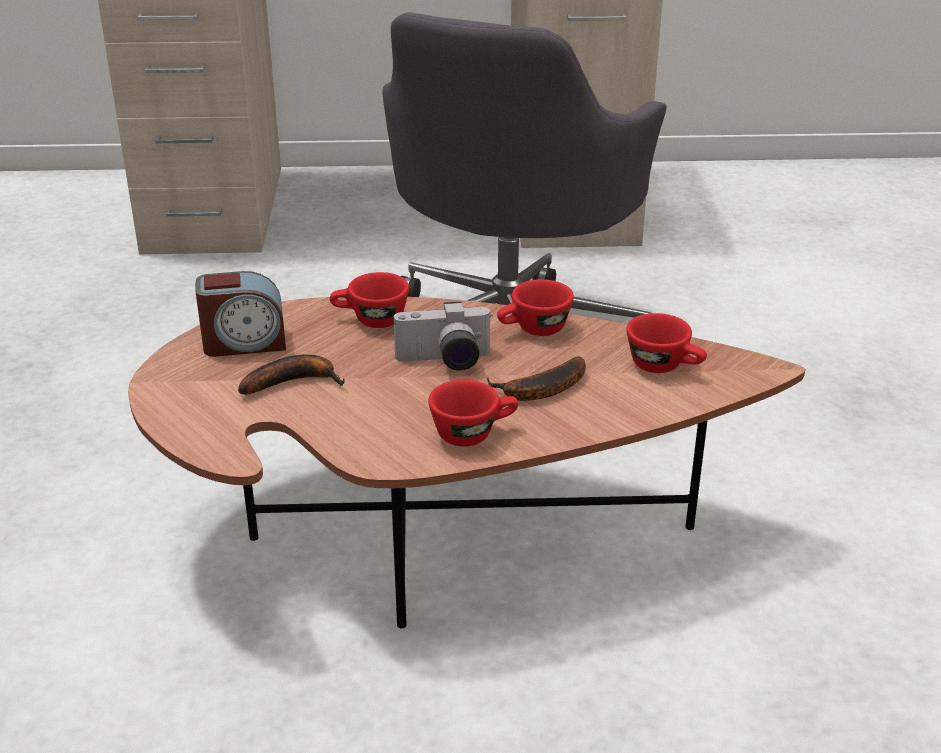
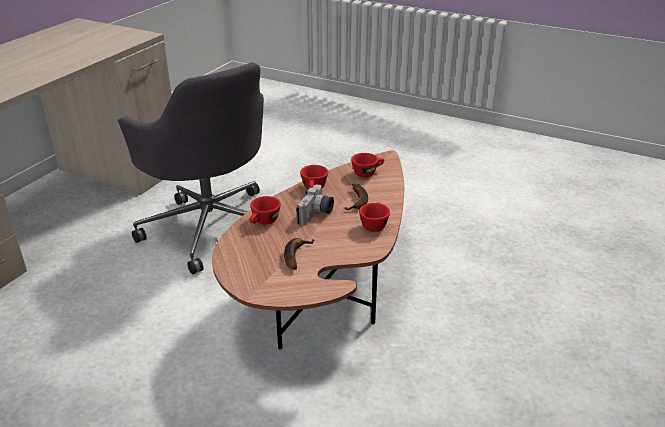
camera: 60 degrees left, 0 degrees up
alarm clock [195,271,286,357] -> none

